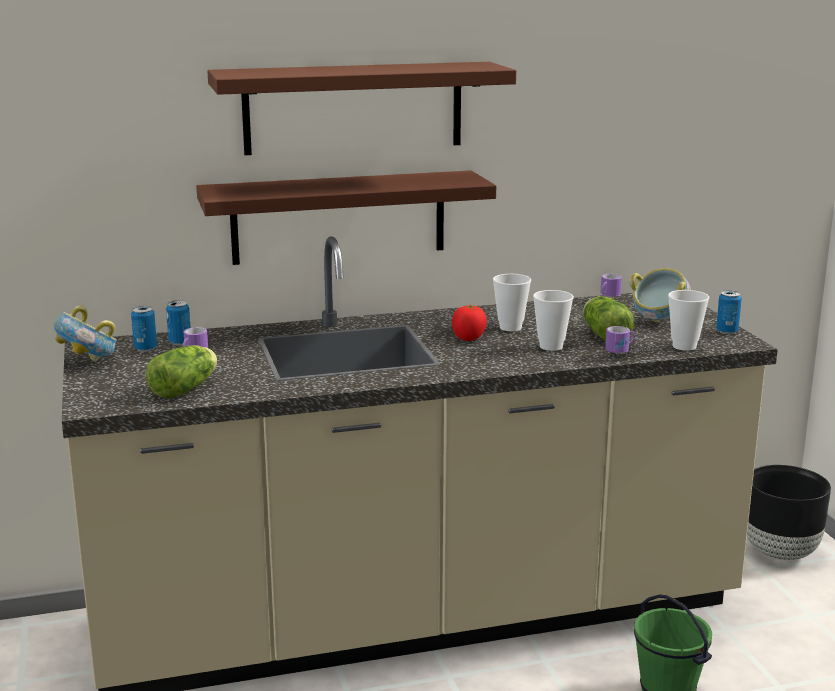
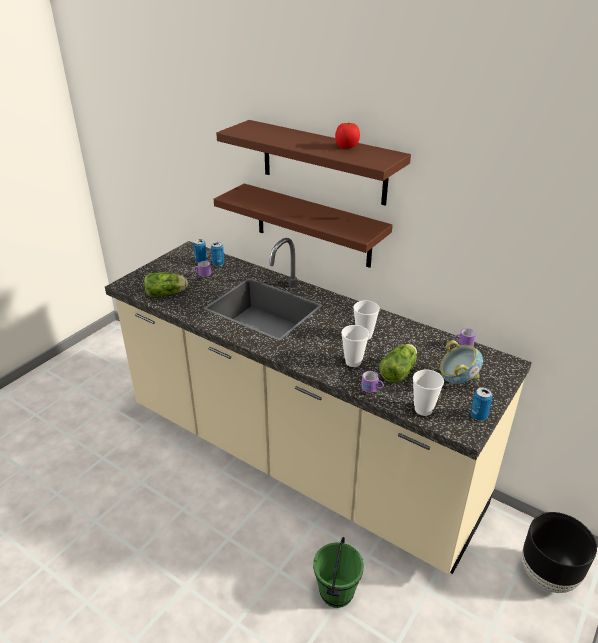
camera: 50 degrees right, 15 degrees up
bowl [54,305,117,362] -> none
tomato [452,305,487,341] -> tomato moved to [335,123,360,149]

